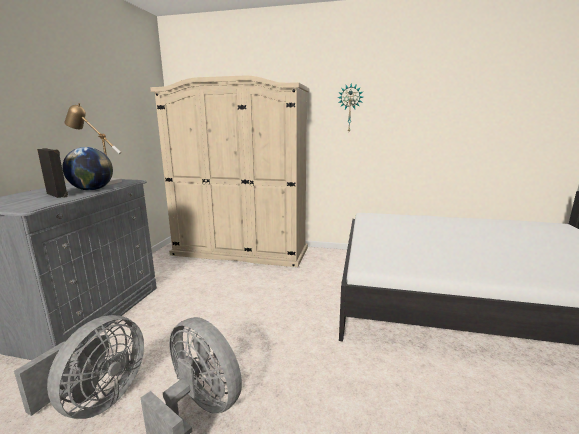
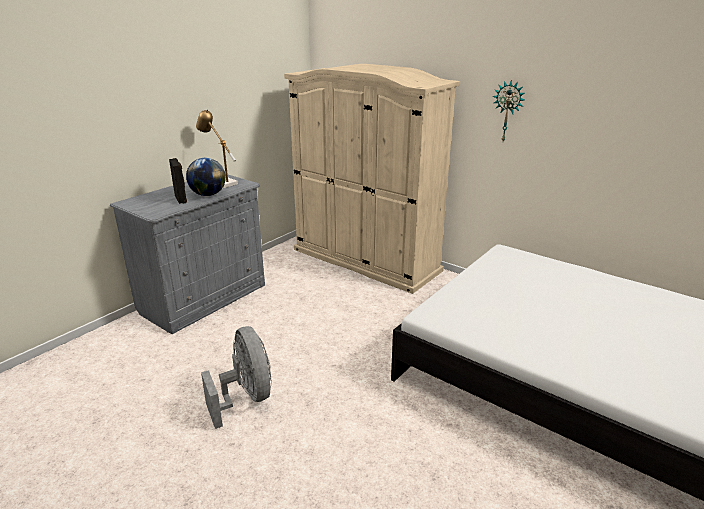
camera: 25 degrees right, 10 degrees up
grey fan [14,315,144,419] -> none

